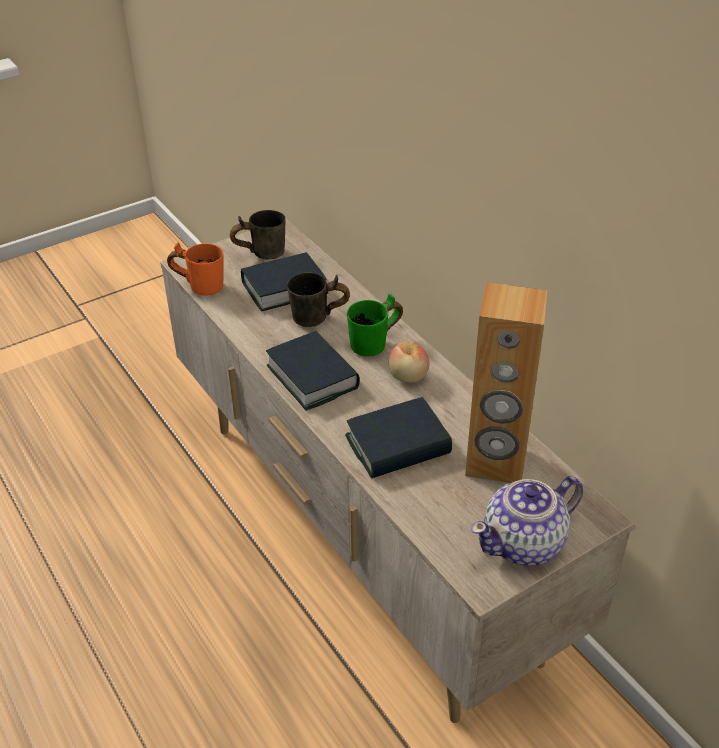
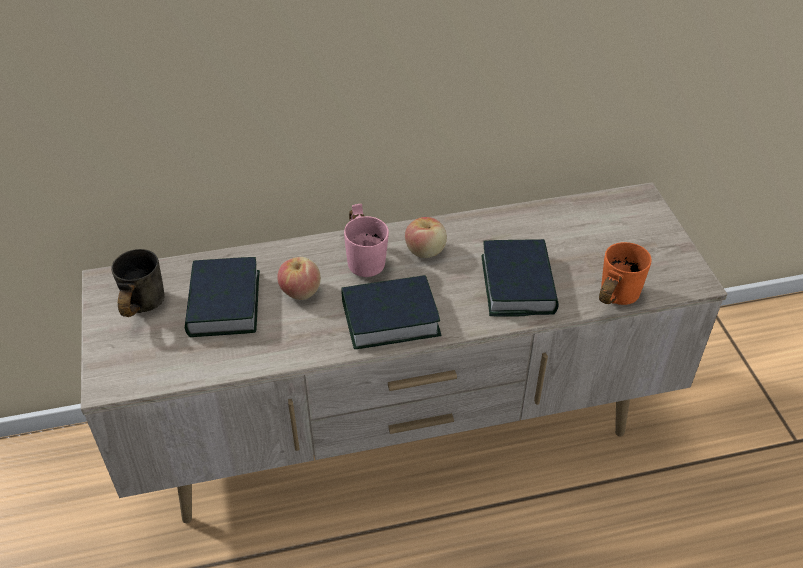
camera: 70 degrees left, 5 degrees up
orange mug [167,242,223,296] -> orange mug moved to [599,242,652,305]
grey mug [287,272,350,327] -> apple [277,257,321,300]
green mug [347,294,403,356] -> pink mug [344,204,389,277]
brown speaker [465,282,547,483] -> none
teapot [471,476,583,565] -> none

